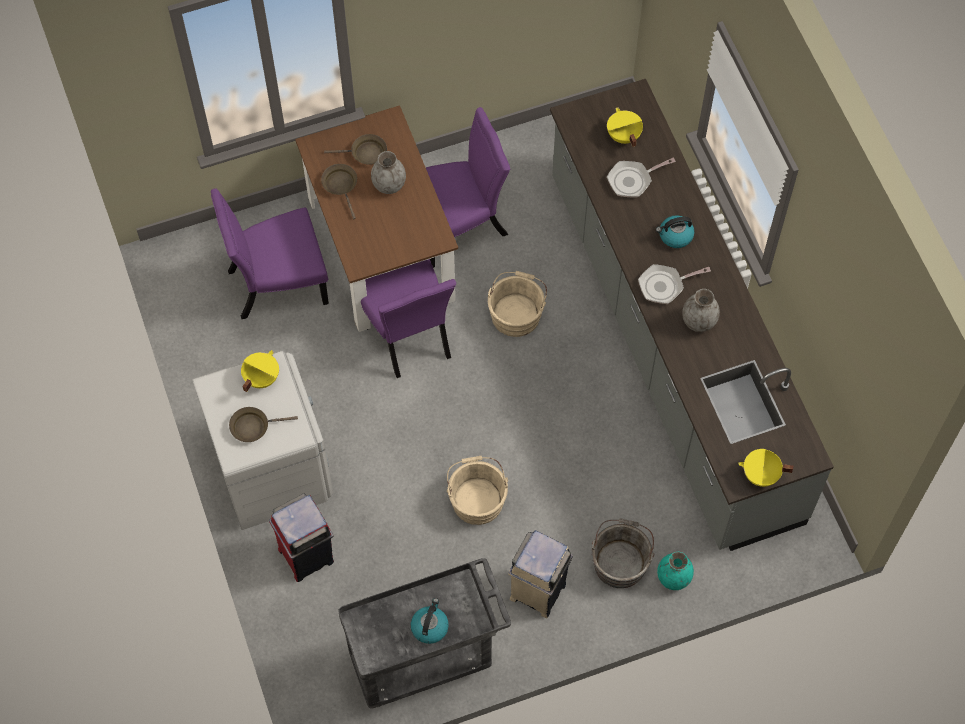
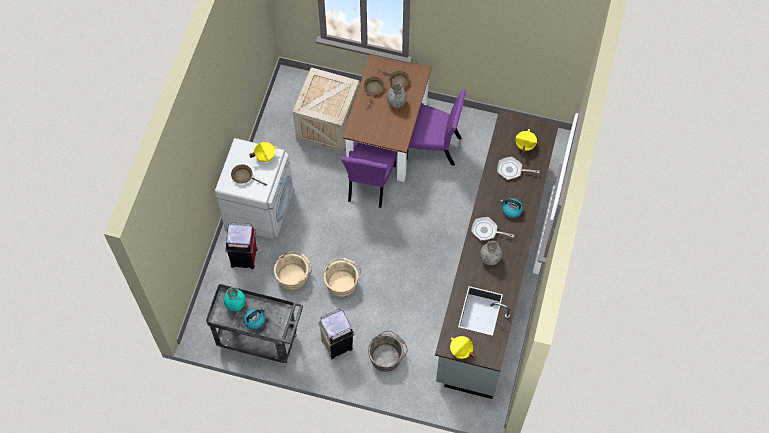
camera: 35 degrees right, 0 degrees up
purple chair [211,189,329,319] -> crate [293,67,359,153]
beige bucket [487,271,547,337] -> beige bucket moved to [274,251,312,290]
turquoise vase [657,552,694,590] -> turquoise vase moved to [223,287,246,311]

